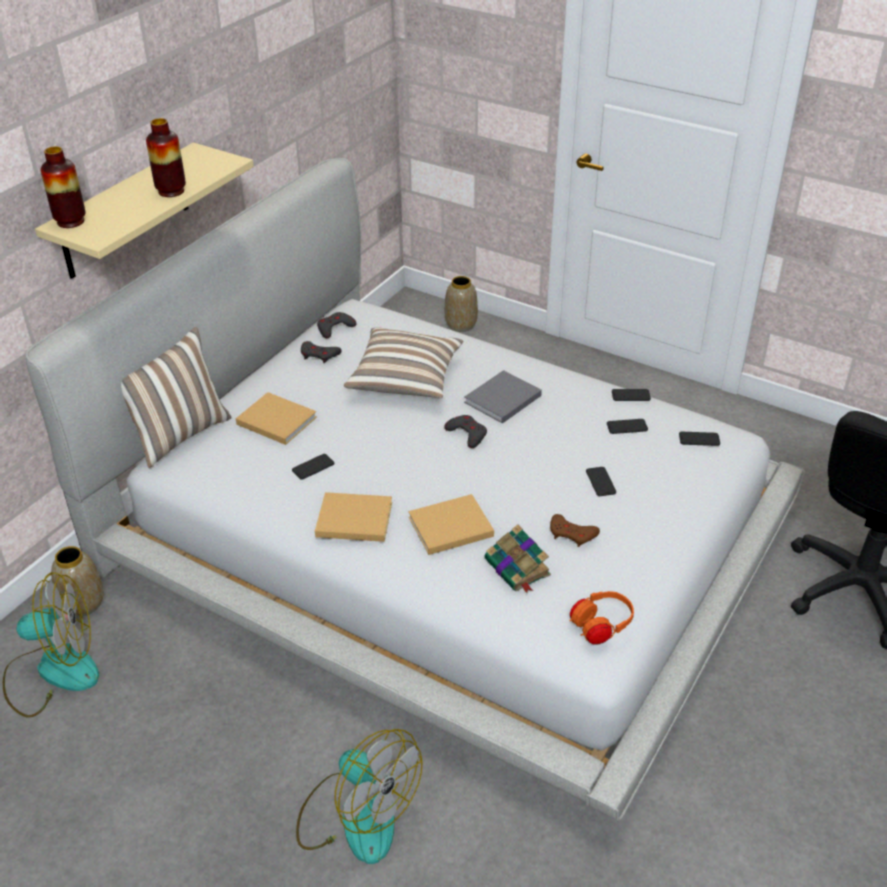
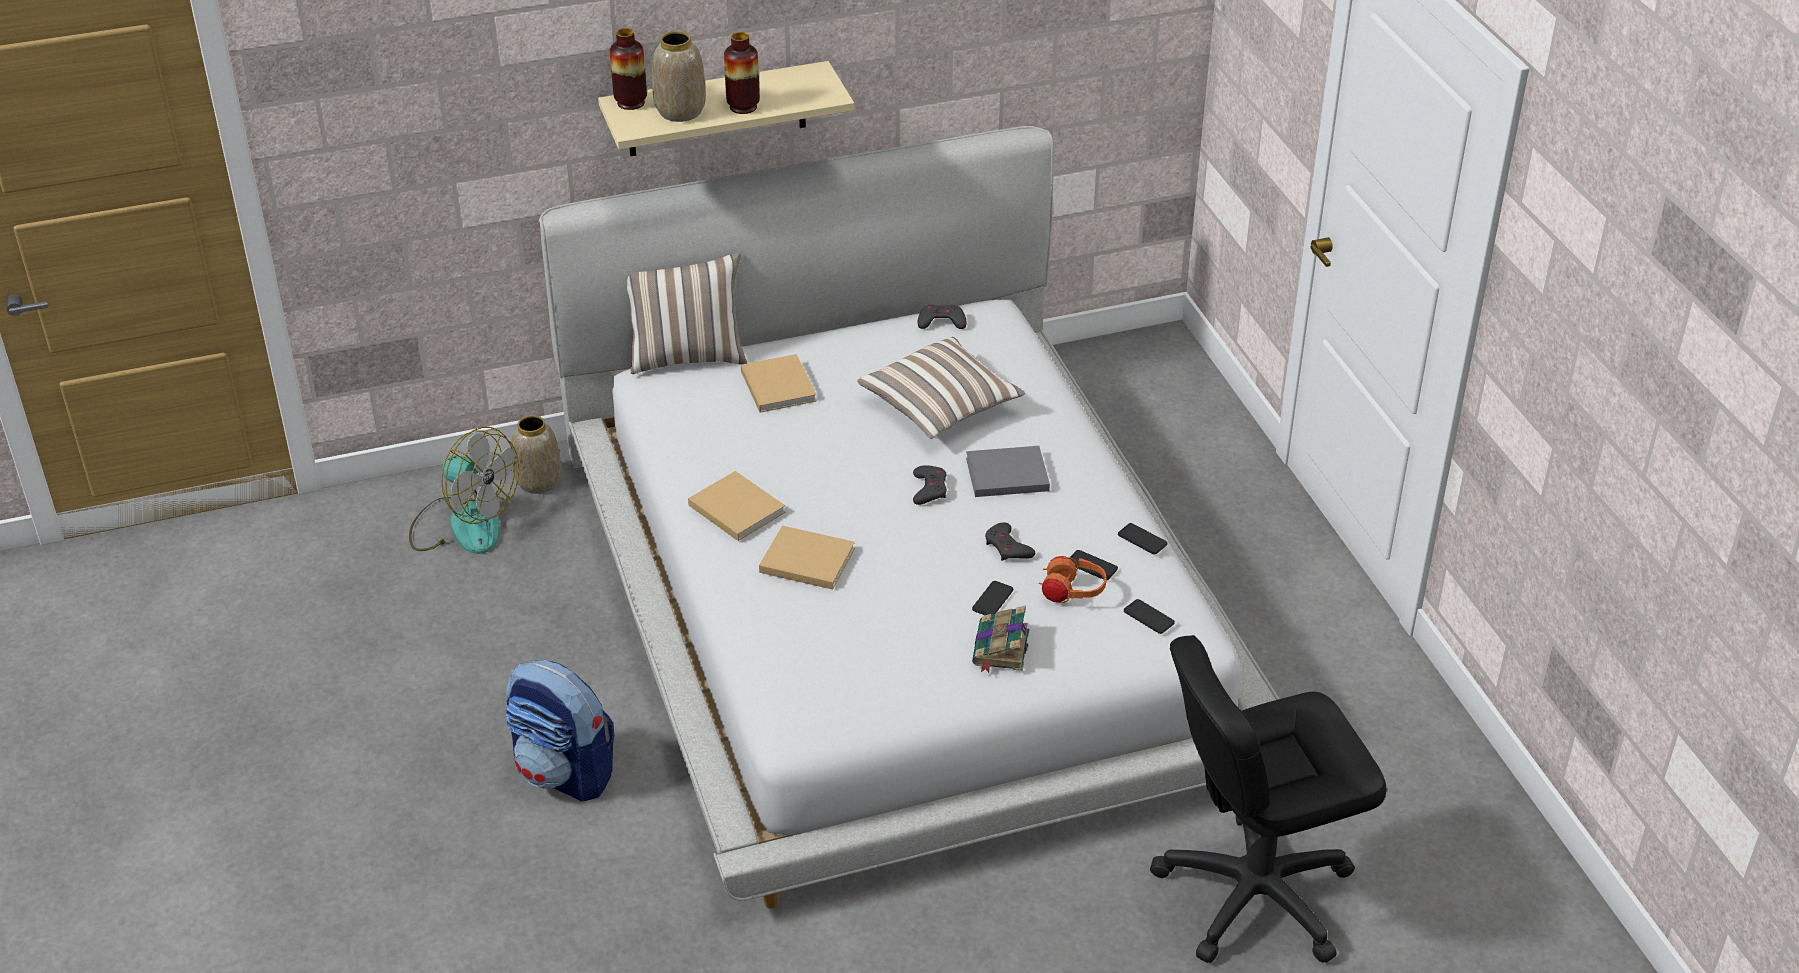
camera: 40 degrees right, 0 degrees up
phone [292,454,334,480] -> none
fan [296,729,423,864] -> backpack [506,660,615,802]
grey game controller [301,341,342,363] -> grey game controller moved to [985,522,1035,561]
vase [445,276,478,332] -> vase moved to [652,31,706,122]
book [484,524,551,593] -> book moved to [972,606,1029,673]
brown game controller [550,514,600,547] -> none
orange headphones [569,591,634,645] -> orange headphones moved to [1039,556,1106,603]

